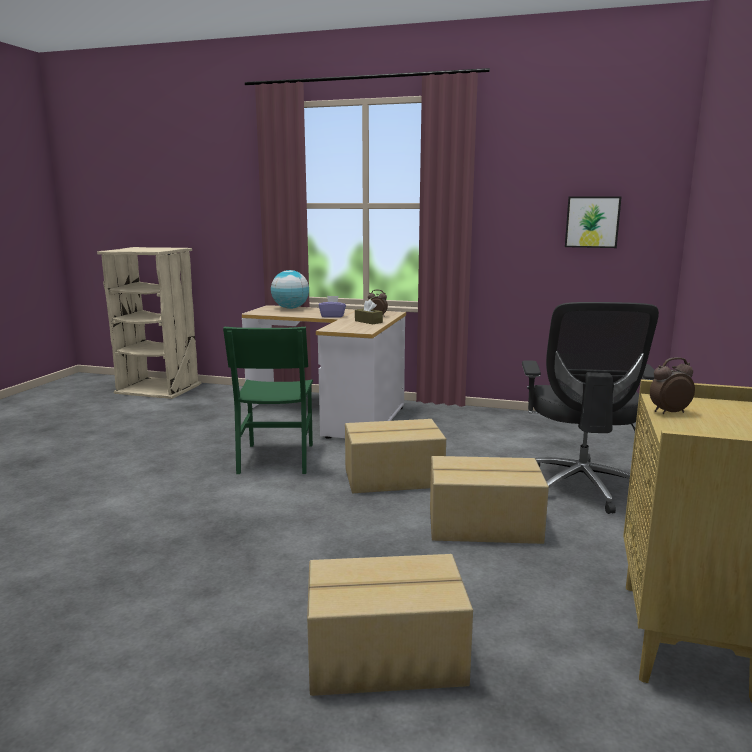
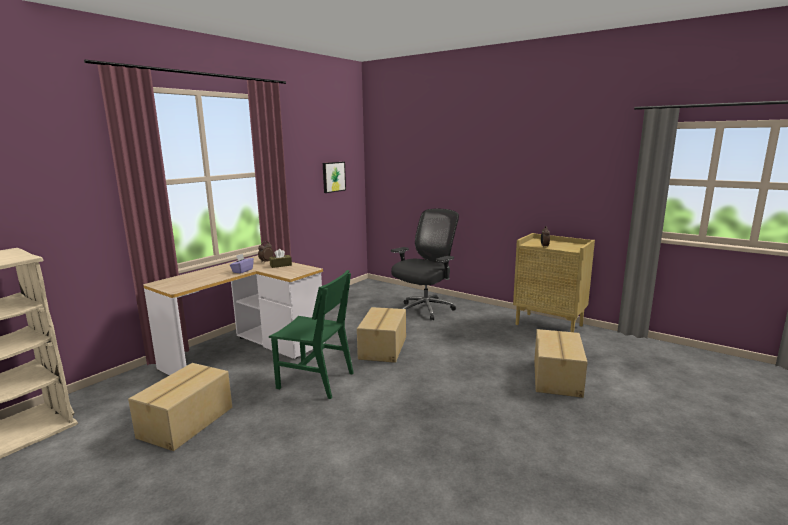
camera: 70 degrees left, 0 degrees up
globe [271,270,309,309] -> none
cardboard box [430,456,549,544] -> cardboard box moved to [128,363,232,451]
office chair [522,302,659,514] -> office chair turned 75 degrees counterclockwise [391,209,459,320]

